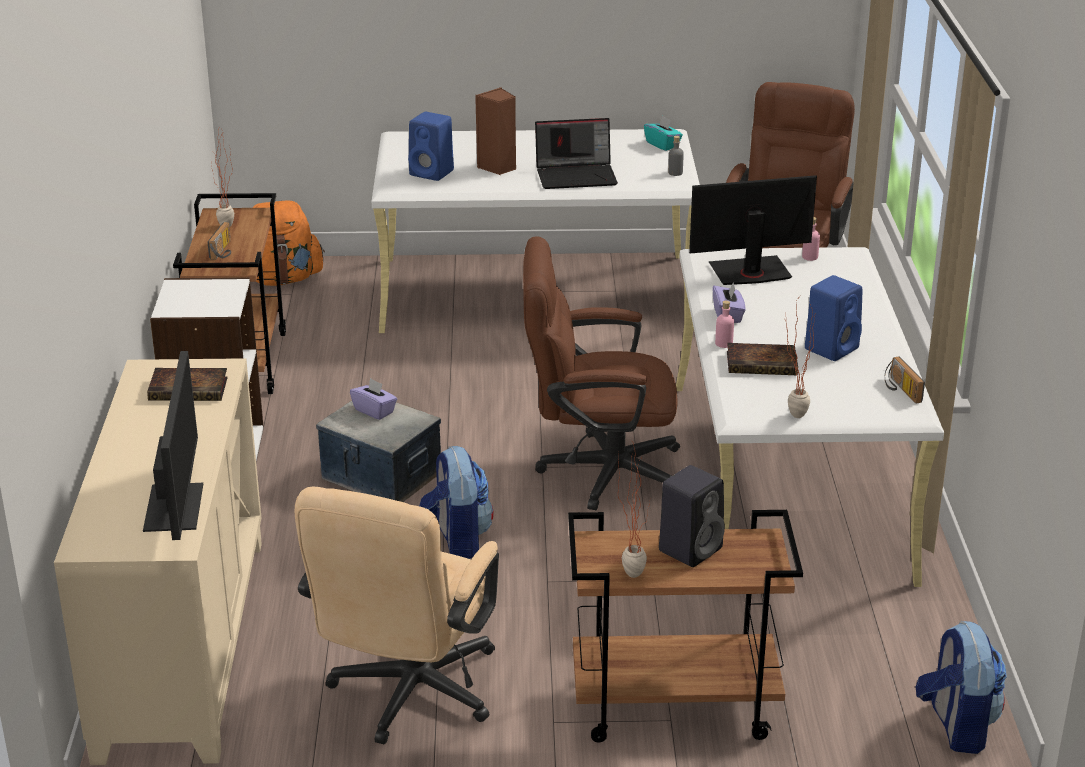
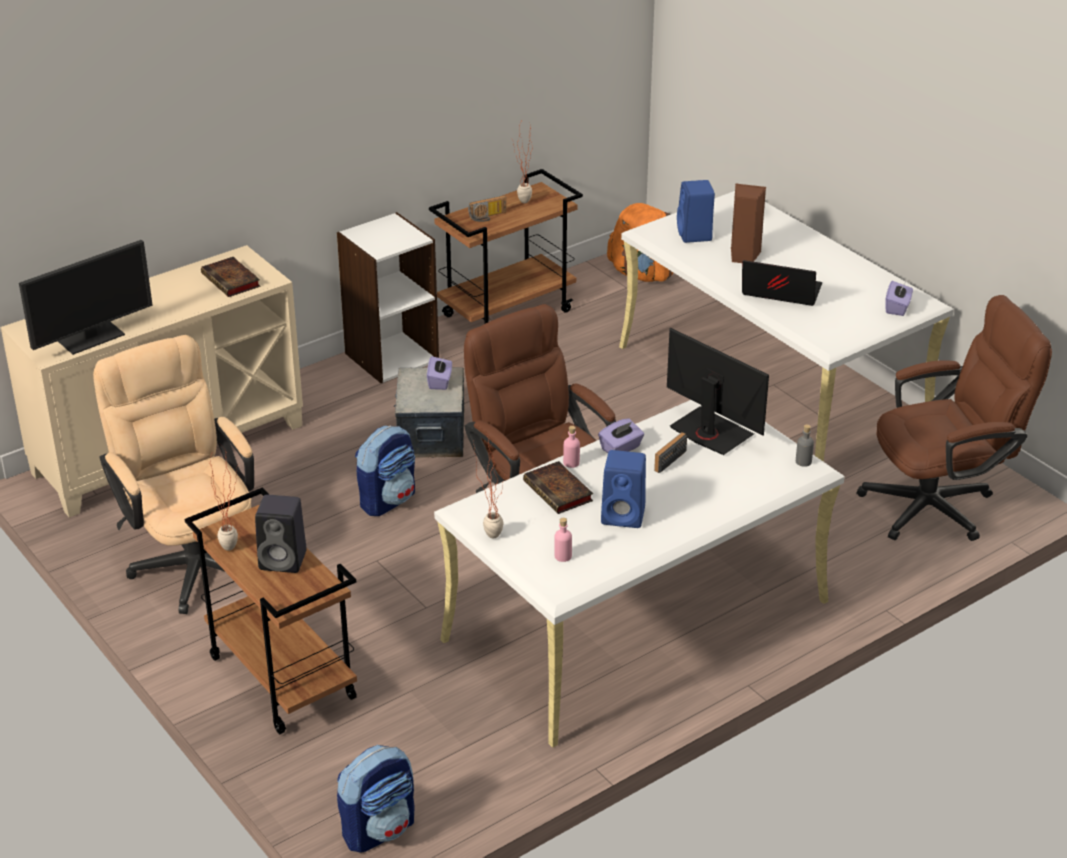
camera: 55 degrees right, 5 degrees up
beige office chair [295,487,499,744] -> beige office chair turned 75 degrees clockwise [93,335,254,614]
laptop [535,118,618,189] -> laptop turned 150 degrees clockwise [742,260,822,306]
turquoise tissue box [644,116,683,151] -> purple tissue box [885,280,913,316]
grey bottle [668,136,684,176] -> grey bottle moved to [796,424,814,467]
pink bottle [802,217,820,261] -> pink bottle moved to [554,518,572,562]
radio [885,356,925,403] -> radio moved to [654,432,687,473]

